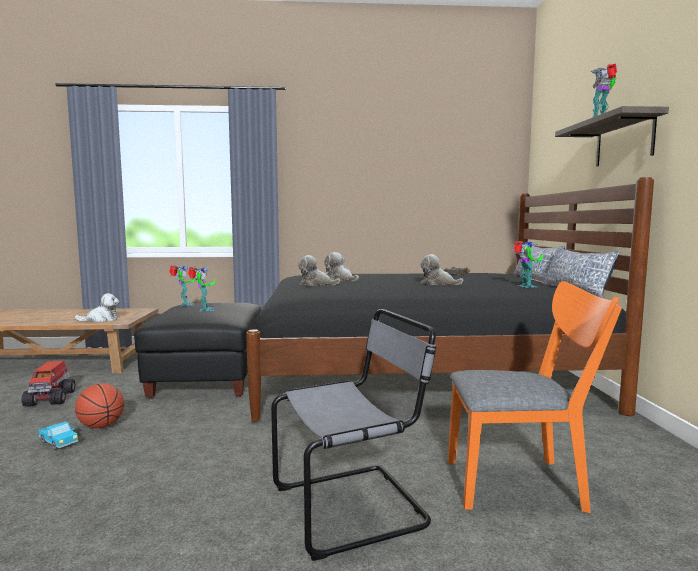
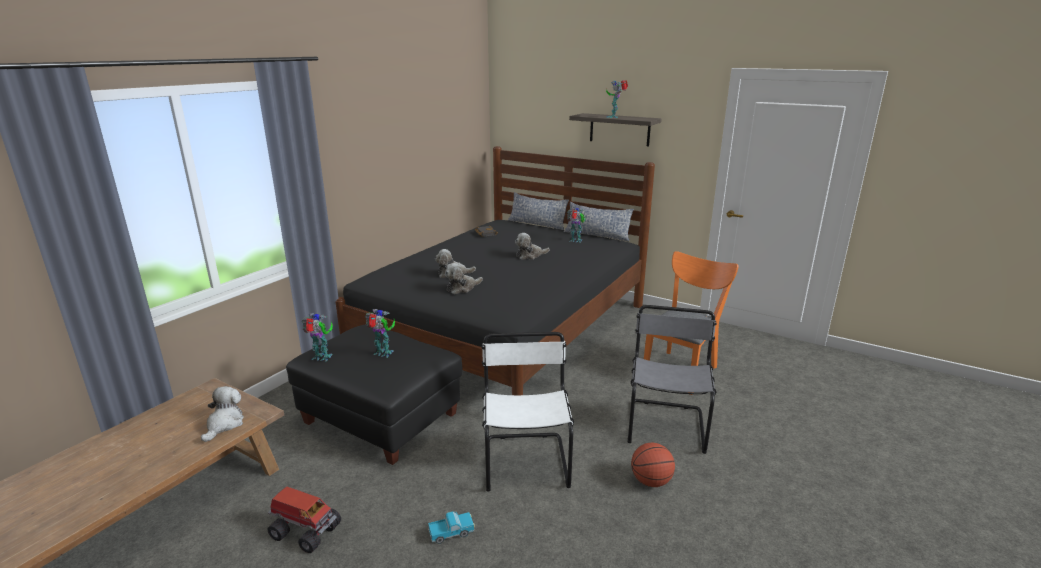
camera: 55 degrees left, 15 degrees up
basketball [75,383,124,428] -> basketball moved to [631,443,675,487]
none -> white chair [481,332,574,491]

